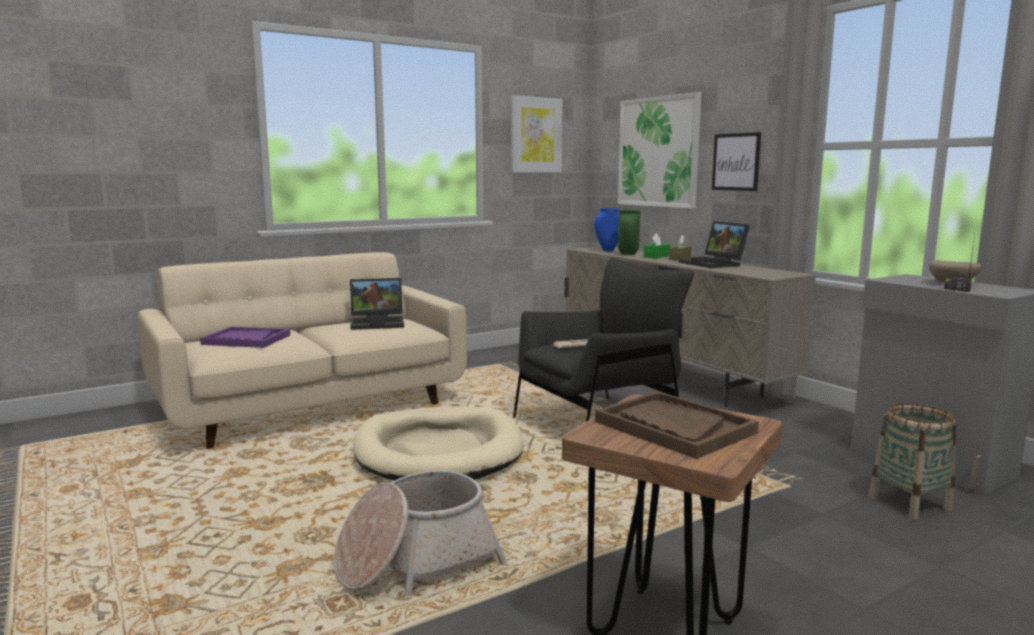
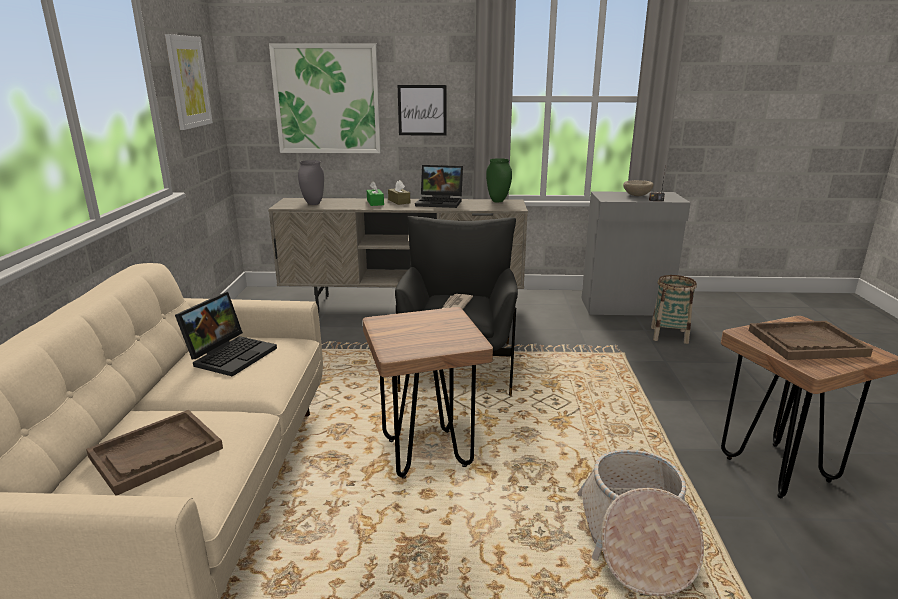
camera: 55 degrees left, 10 degrees up
purple tray [200,327,290,348] -> brown tray [86,410,223,495]
beige dog bed [353,407,524,480] -> brown stool [363,307,493,479]
blue vase [594,208,619,252] -> grey vase [298,160,324,205]
green vase [618,210,640,255] -> green vase moved to [486,158,512,202]

